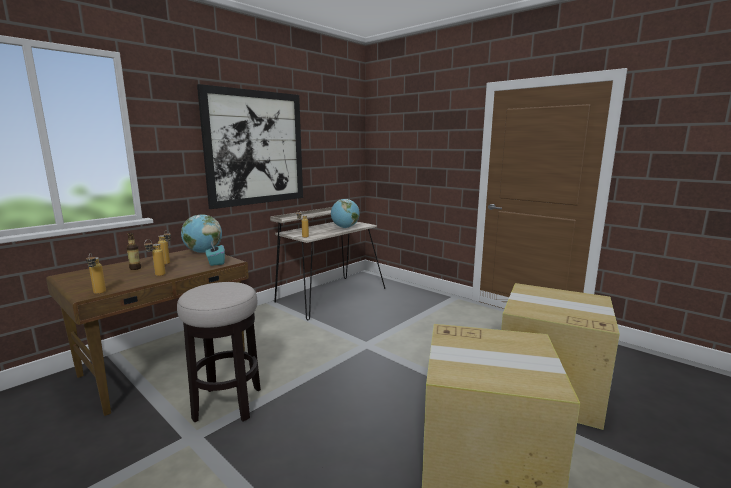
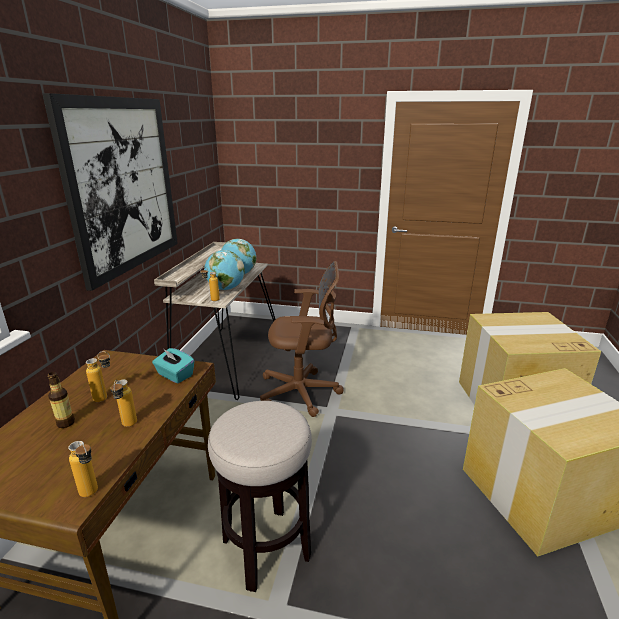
camera: 30 degrees left, 10 degrees up
globe [181,215,222,253] -> globe moved to [204,250,245,290]
none -> brown office chair [260,261,344,417]

